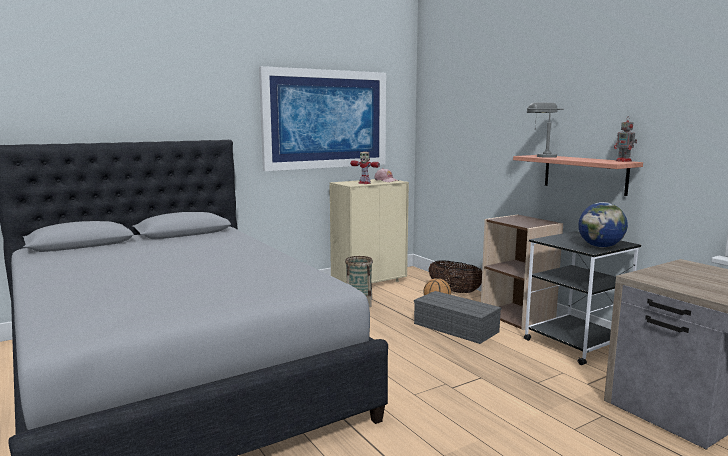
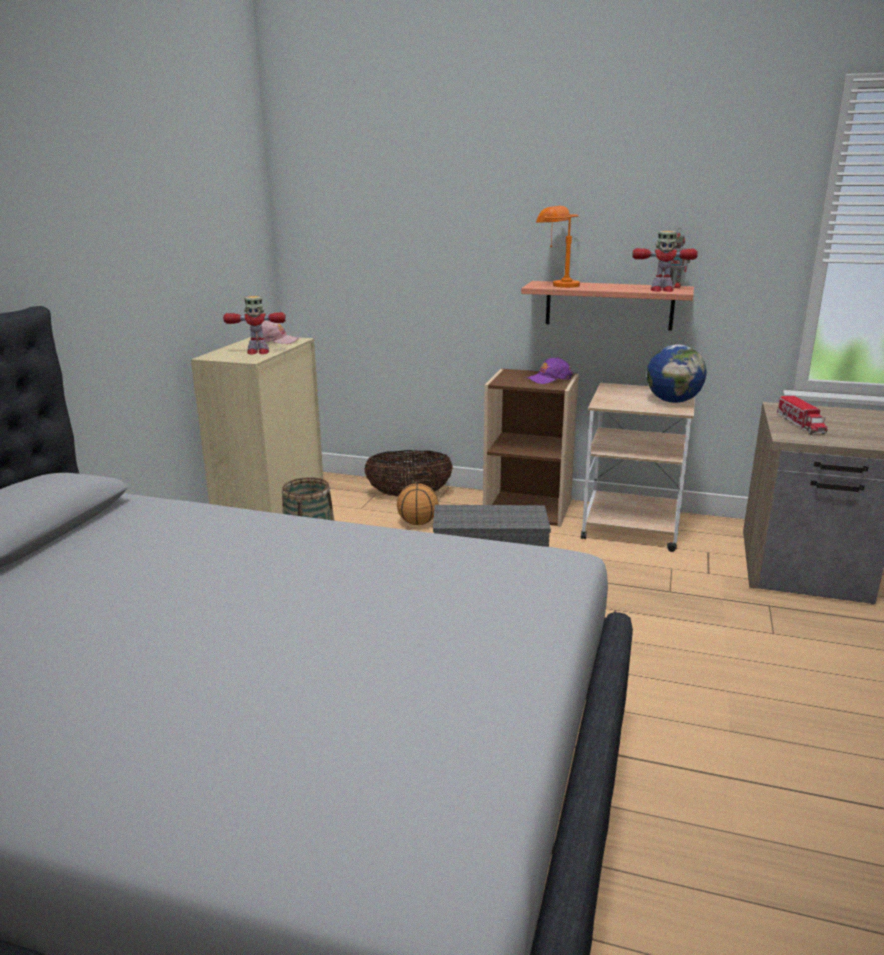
camera: 40 degrees left, 10 degrees up
picture [259,66,386,171] -> none
black cart [524,231,641,365] -> beige cart [581,383,695,552]
grey table lamp [526,102,564,158] -> orange table lamp [536,206,580,288]
none -> purple cap [527,357,573,384]
none -> toy robot [632,231,698,292]
none -> toy truck [777,396,828,434]

